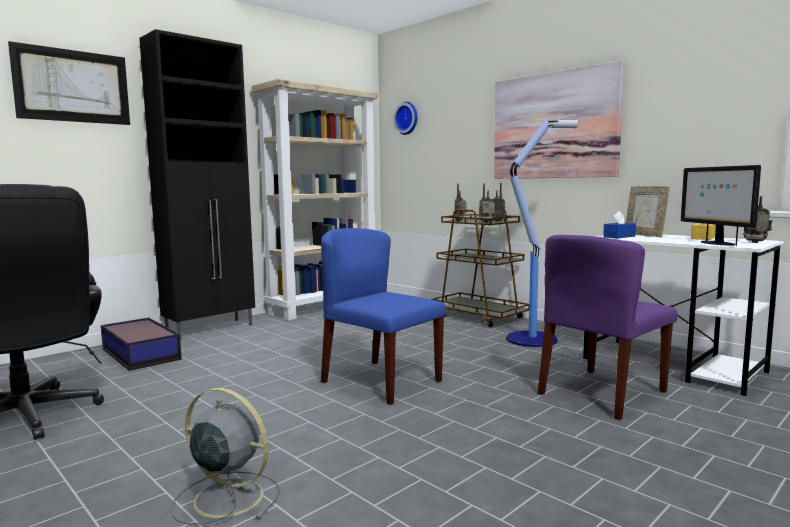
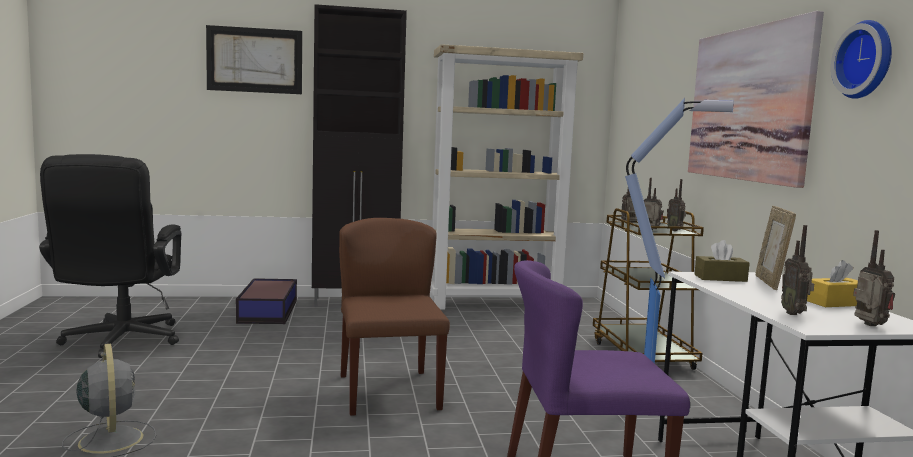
camera: 35 degrees right, 0 degrees up
blue chair [321,228,446,405] -> brown chair [339,218,450,416]
wall clock [393,102,418,135] -> wall clock moved to [831,20,892,99]
blue tissue box [603,211,636,238] -> brown tissue box [694,240,750,282]
monitor [681,165,761,246] -> radio [781,225,814,315]

